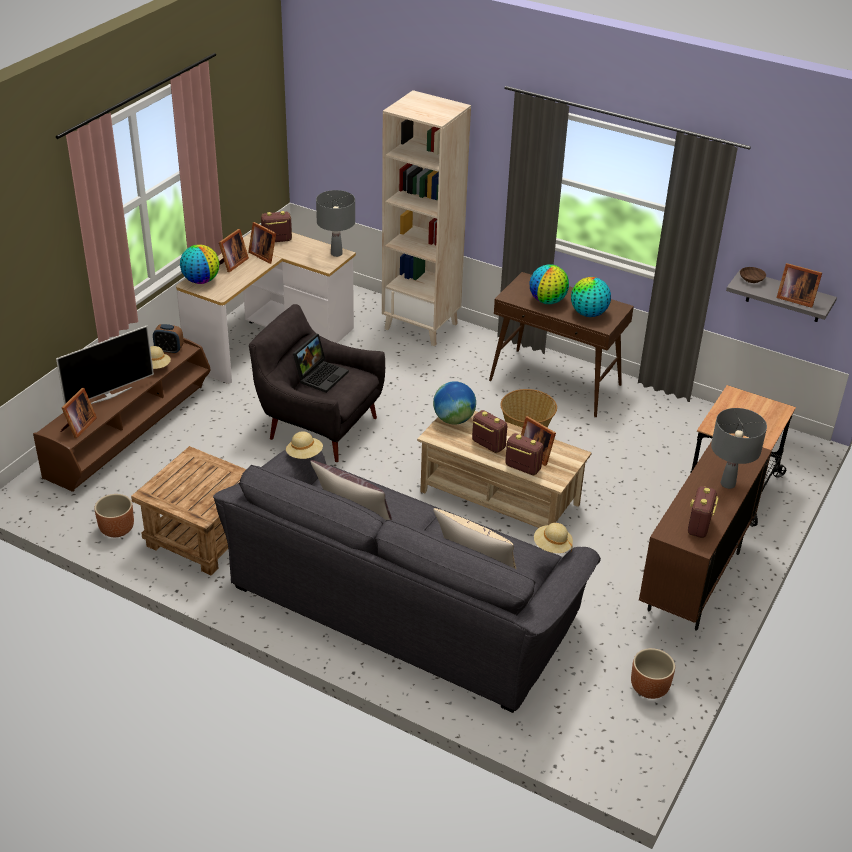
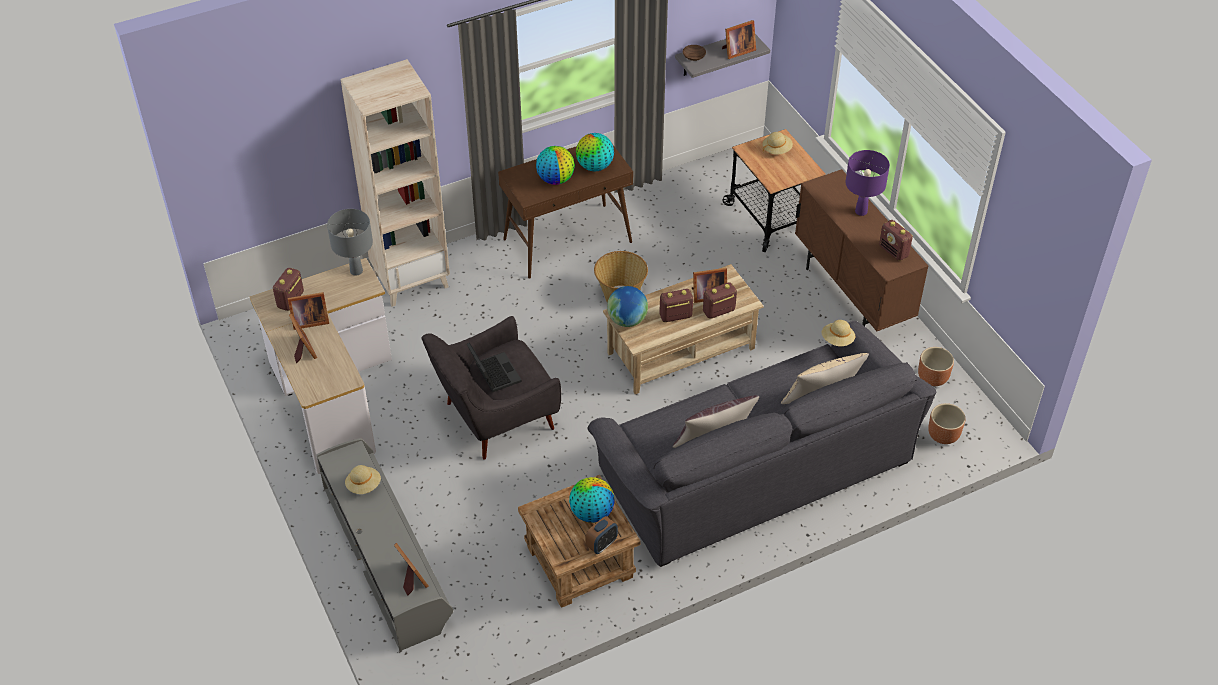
camera: 55 degrees left, 10 degrees up
brown tv stand [33,338,211,492] -> grey tv stand [316,438,453,651]
television [56,326,154,405] -> none
brown planter [95,494,134,537] -> brown planter moved to [928,403,965,444]
alarm clock [153,324,184,354] -> alarm clock moved to [585,516,618,554]
globe [180,244,220,284] -> globe moved to [569,477,615,523]
beige hat [286,431,323,459] -> beige hat moved to [763,132,793,155]
grey table lamp [711,408,767,489] -> purple table lamp [845,150,890,216]

